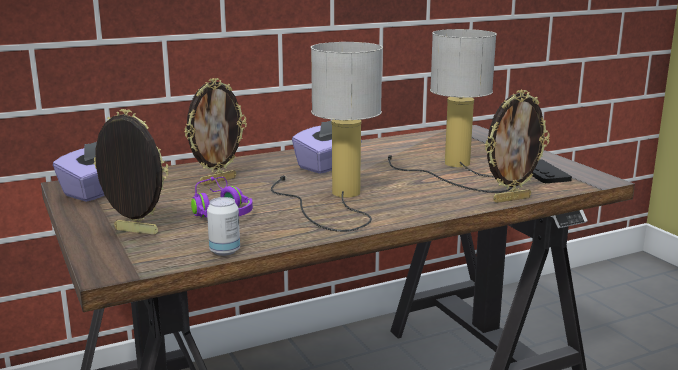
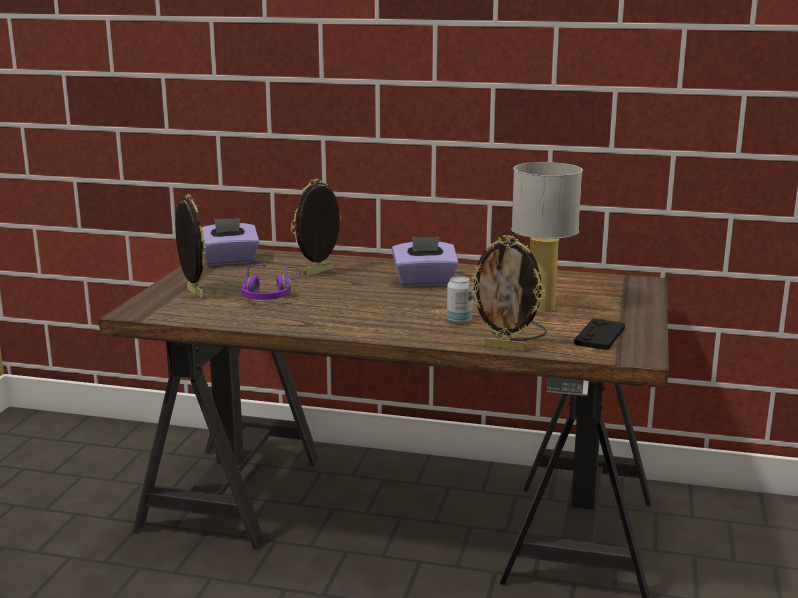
camera: 40 degrees right, 0 degrees up
picture frame [184,78,247,185] -> picture frame turned 135 degrees clockwise [291,179,341,276]
can [207,197,240,256] -> can moved to [447,276,473,324]
table lamp [271,42,383,232] -> none

